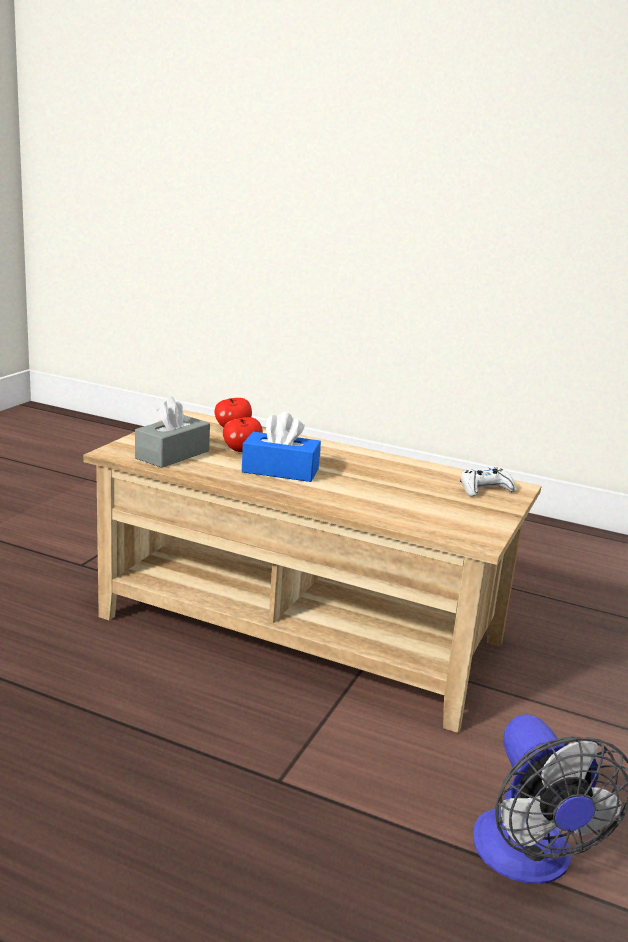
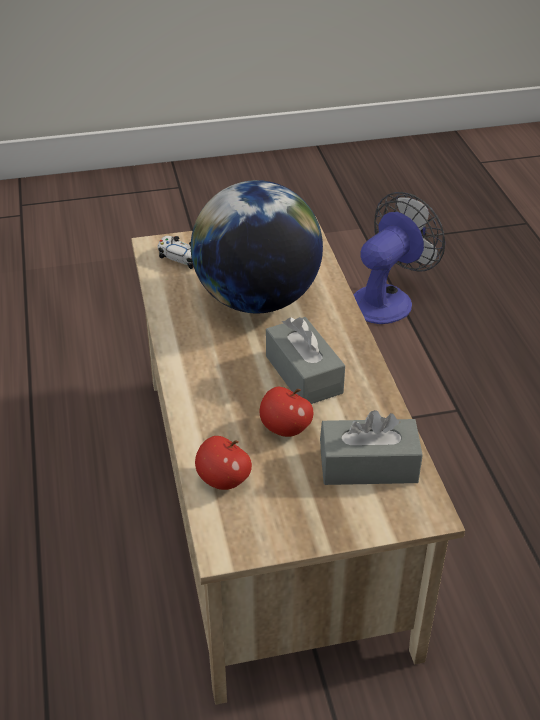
camera: 125 degrees left, 20 degrees up
blue tissue box [242,412,321,482] -> grey tissue box [266,317,345,404]
none -> globe [191,180,323,313]

